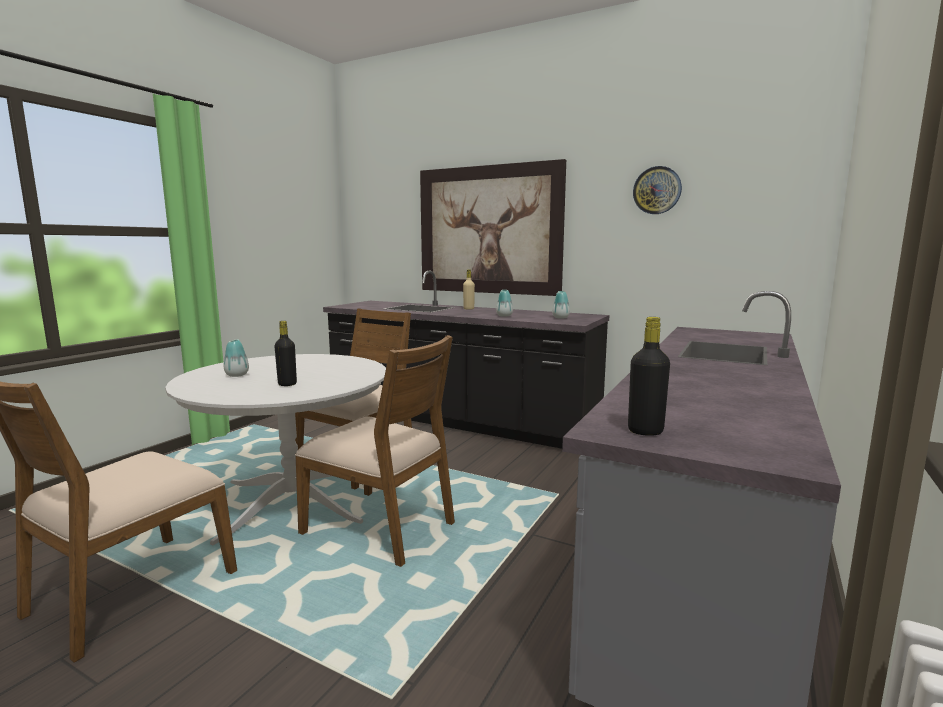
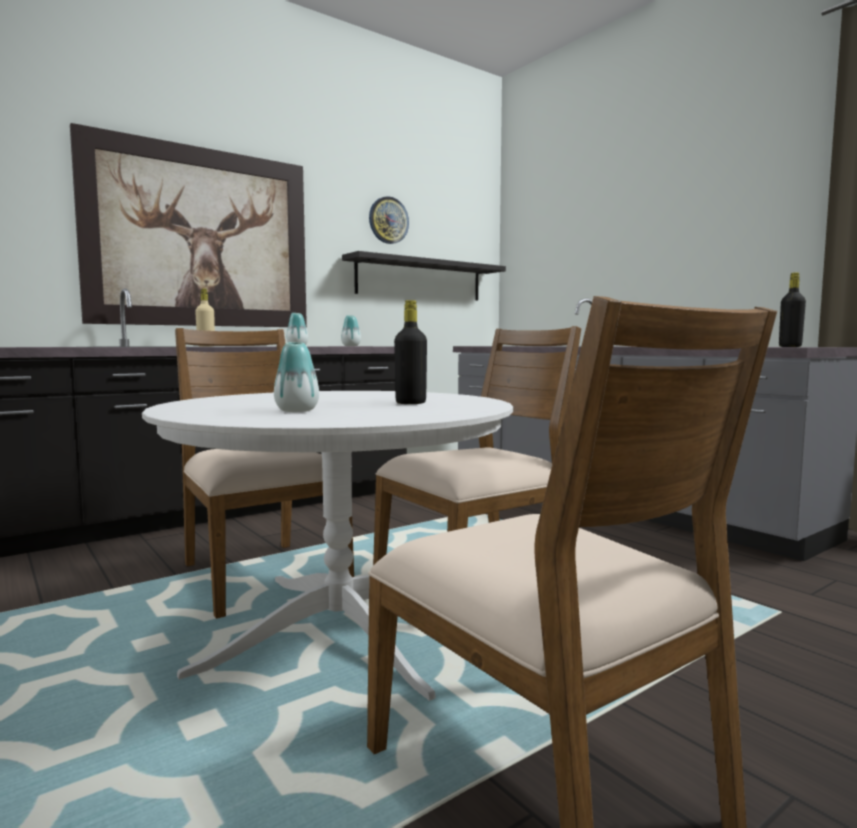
camera: 65 degrees left, 5 degrees down
none -> black shelf [342,251,506,301]

